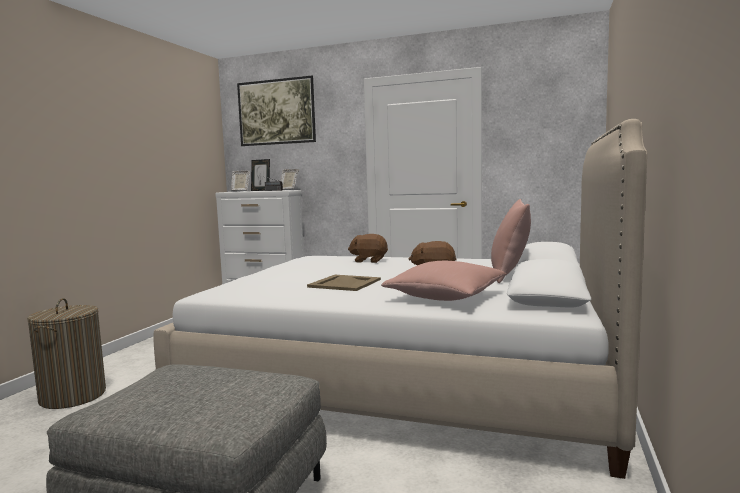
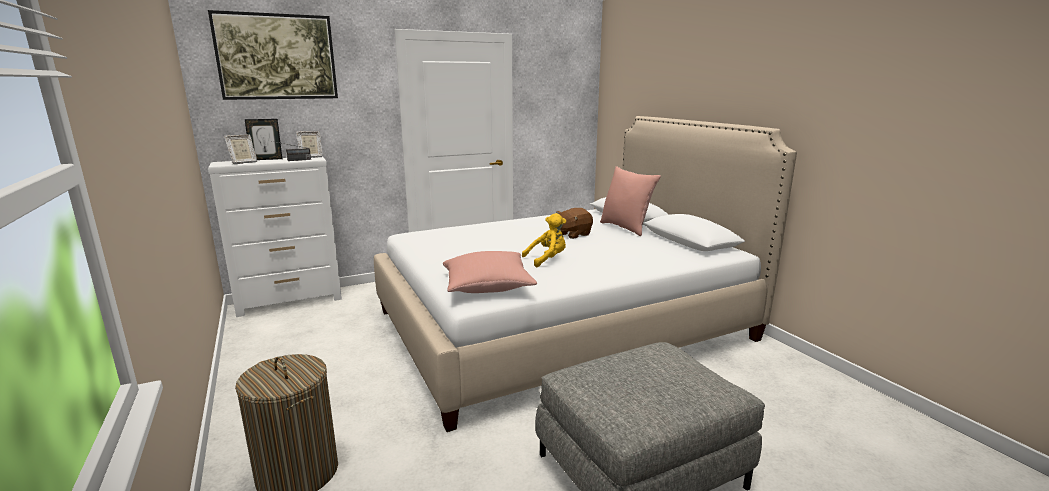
camera: 45 degrees left, 10 degrees up
beige tray [307,275,381,291] -> yellow plush toy [522,213,566,267]
brown plush toy [348,234,388,263] -> none
pink pillow [381,261,506,301] -> pink pillow moved to [443,251,537,293]

